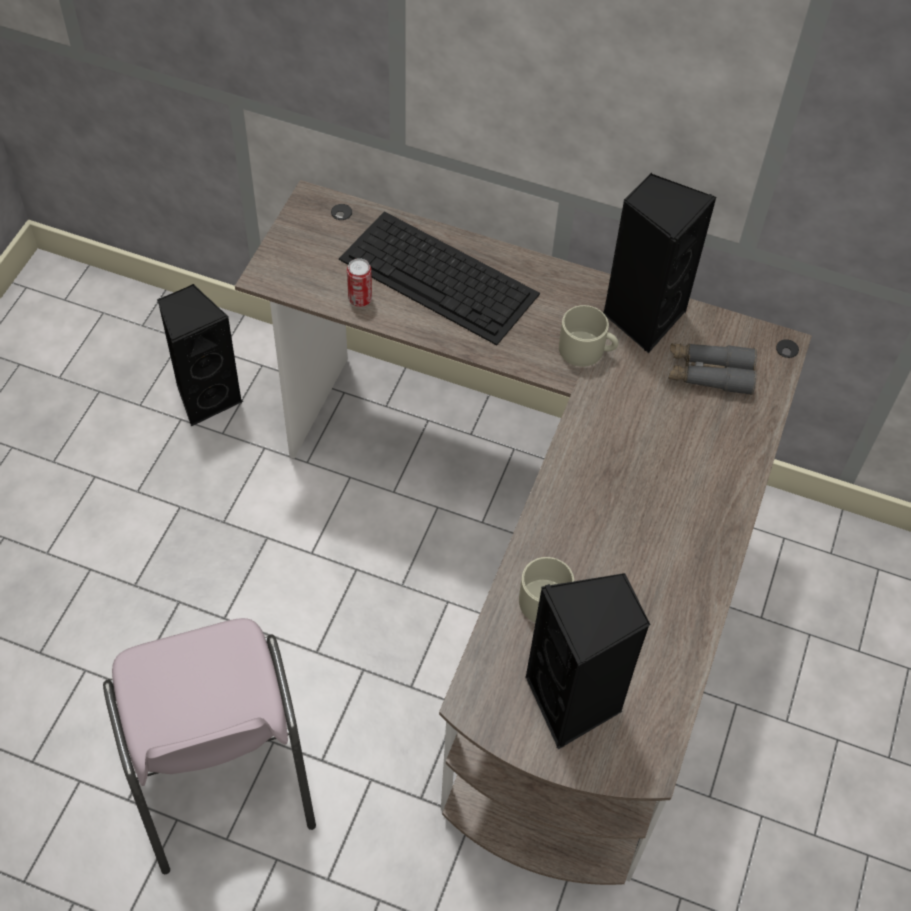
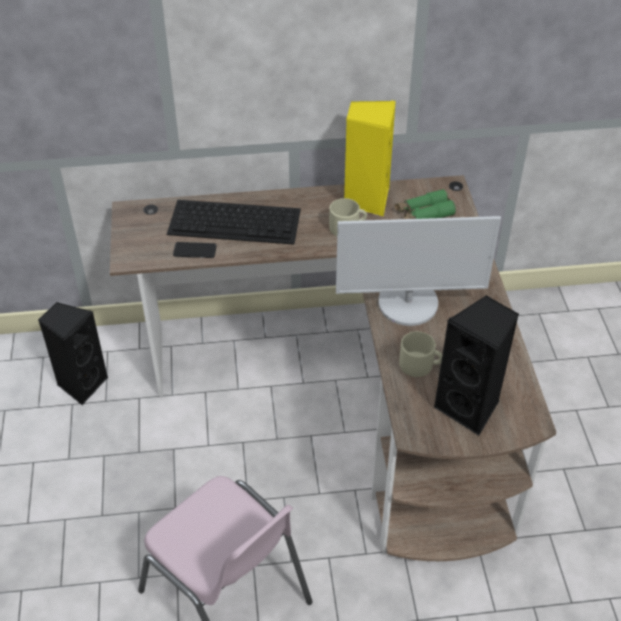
camera: 25 degrees left, 10 degrees down
can [347,258,372,307] -> phone [173,242,217,258]
black speaker [603,173,716,353] -> yellow speaker [344,100,396,216]
grey binoculars [668,343,757,395] -> green binoculars [395,189,456,219]
none -> monitor [336,216,501,326]

